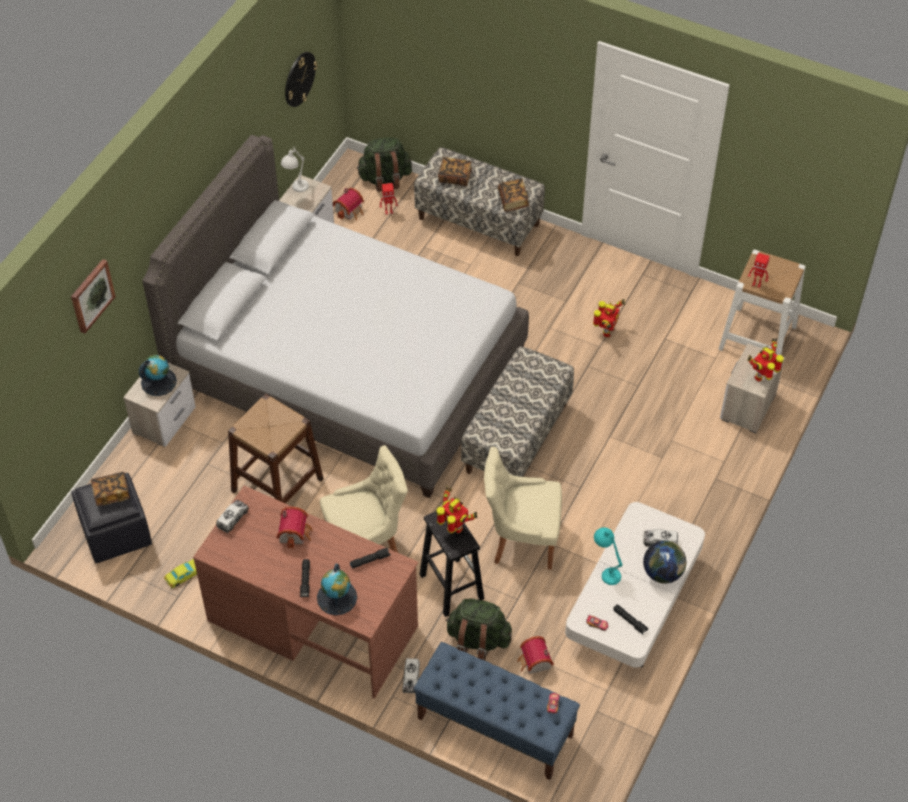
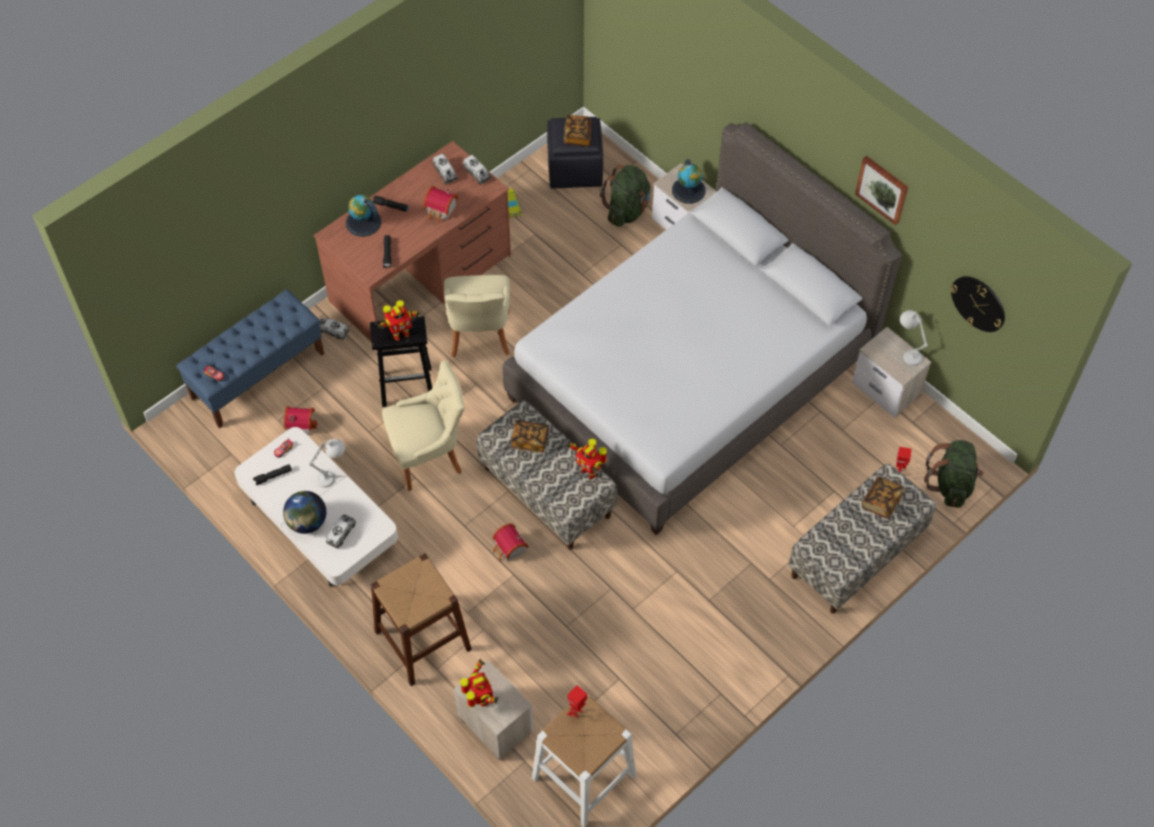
camera: 110 degrees right, 5 degrees up
picture [71,259,116,334] -> picture moved to [855,156,908,225]
brown stool [228,394,324,504] -> brown stool moved to [371,553,472,686]
toy house [333,188,364,220] -> toy house moved to [492,524,529,562]
green backpack [445,598,512,660] -> green backpack moved to [600,165,650,227]
beige chair [484,447,562,570] -> beige chair turned 45 degrees clockwise [382,360,465,491]
book [498,179,529,212] -> book moved to [511,420,549,453]
toy robot [593,299,625,337] -> toy robot moved to [567,439,607,480]
turquoise table lamp [594,527,623,585] -> white table lamp [309,439,345,488]
none -> toy truck [433,154,458,184]

